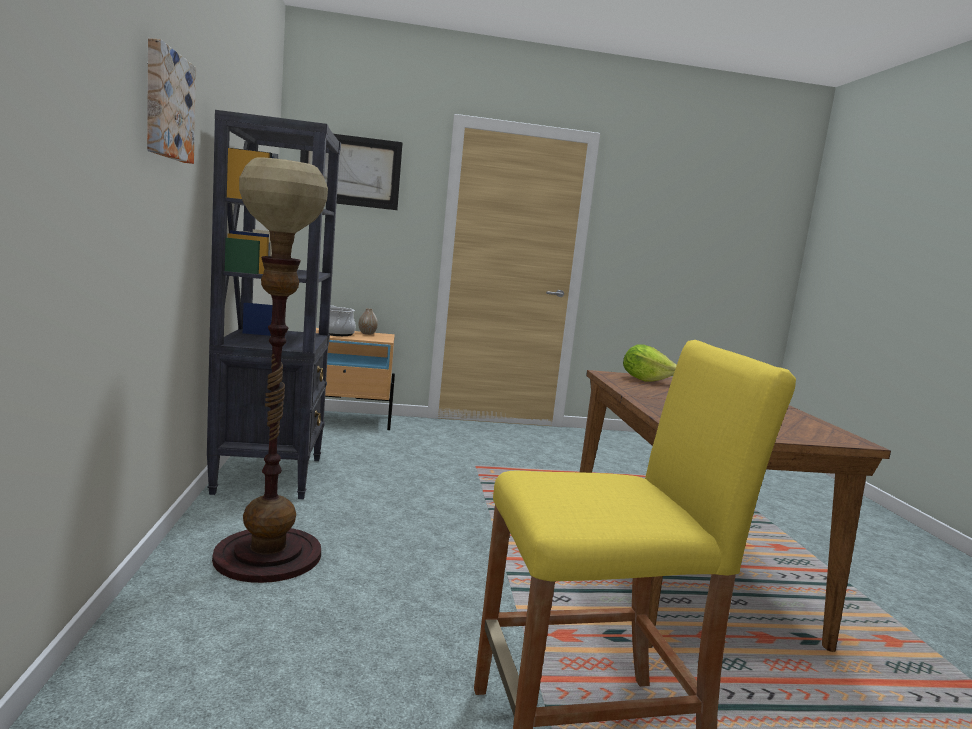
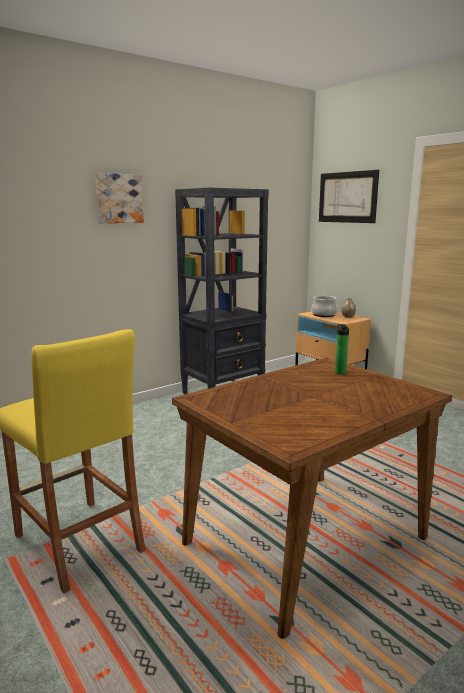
camera: 60 degrees right, 5 degrees up
floor lamp [212,158,328,583] -> none
lettuce [623,345,677,381] -> bottle [335,324,349,374]

